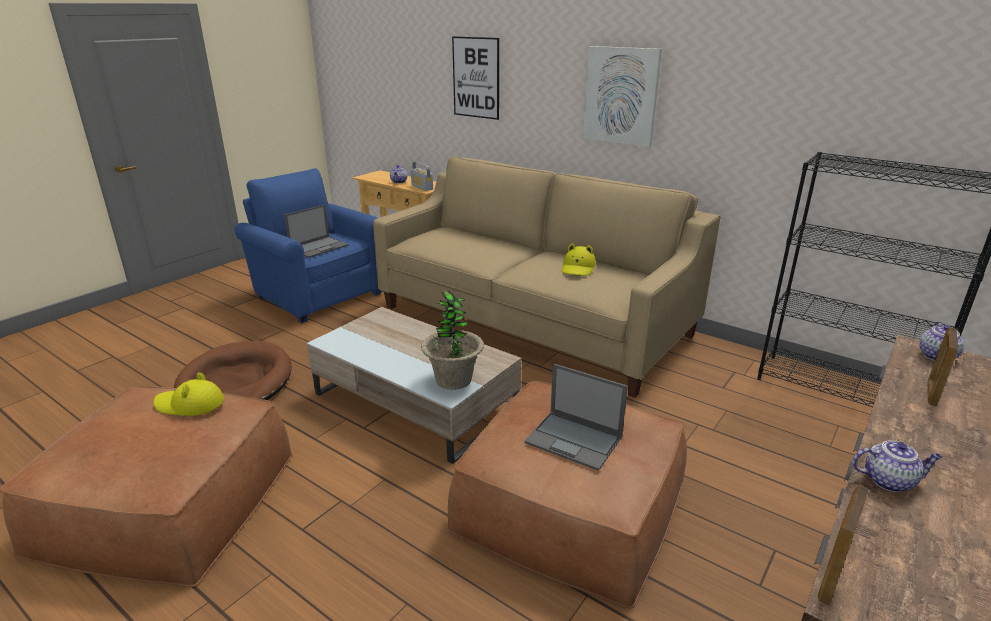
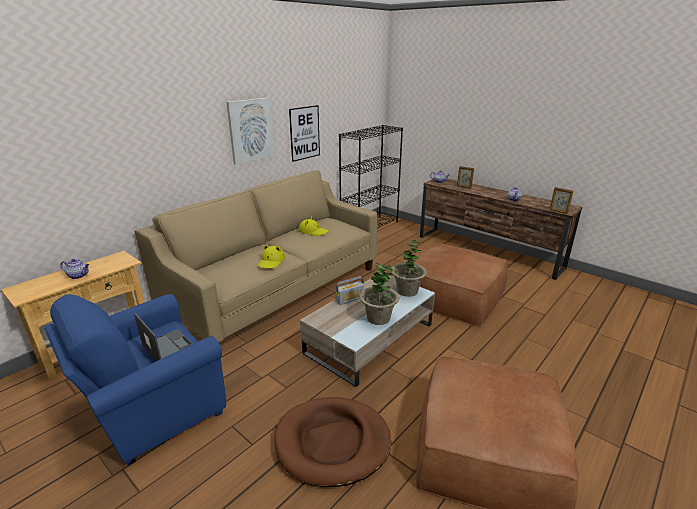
camera: 85 degrees left, 0 degrees up
yellow hat [154,373,224,416] -> yellow hat moved to [258,244,285,268]
radio [411,161,433,191] -> radio moved to [335,276,364,305]
picture [452,36,499,120] -> picture moved to [289,105,320,162]
laptop [524,364,628,471] -> none
none -> potted plant [359,263,400,325]

